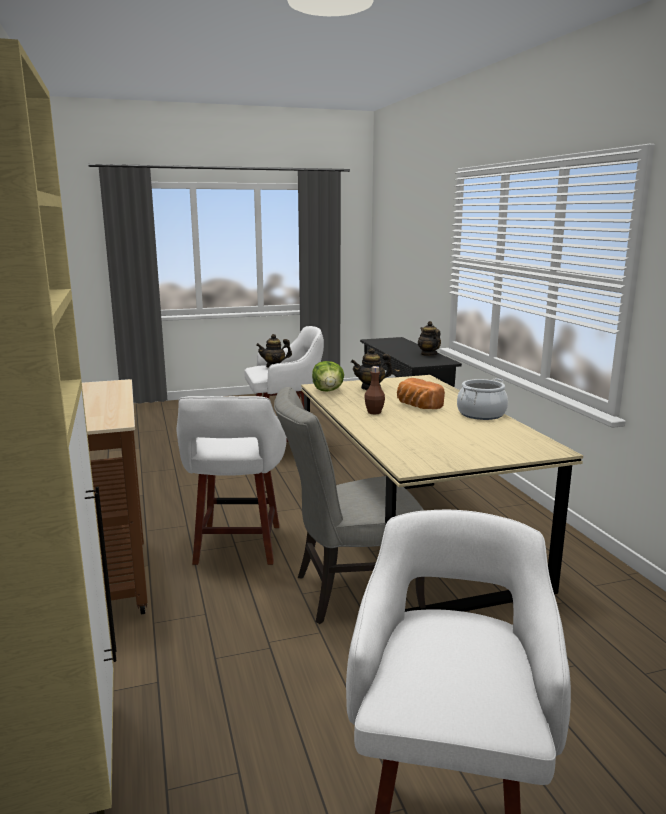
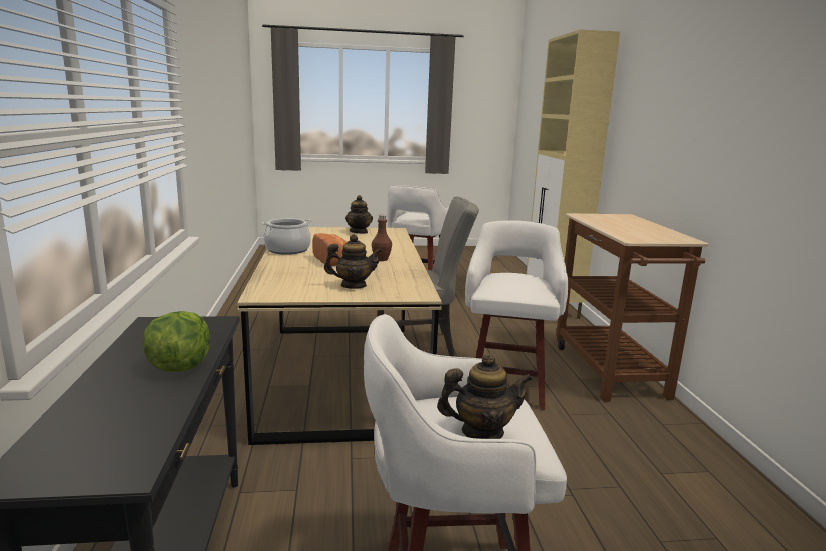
camera: 170 degrees left, 0 degrees up
lettuce [312,361,344,392] -> lettuce moved to [143,311,210,372]
teapot [418,321,441,356] -> teapot moved to [345,195,373,234]

